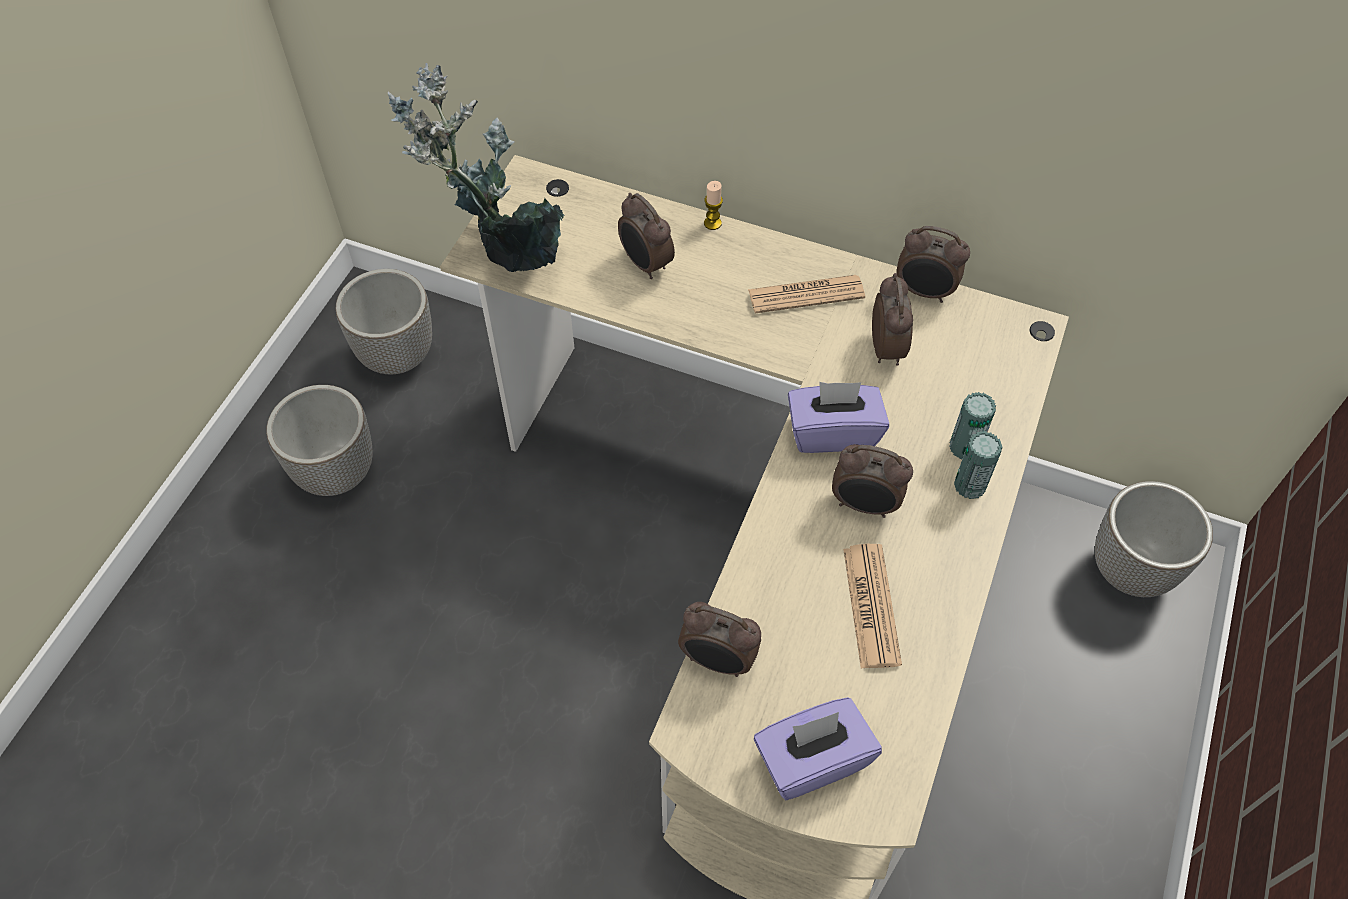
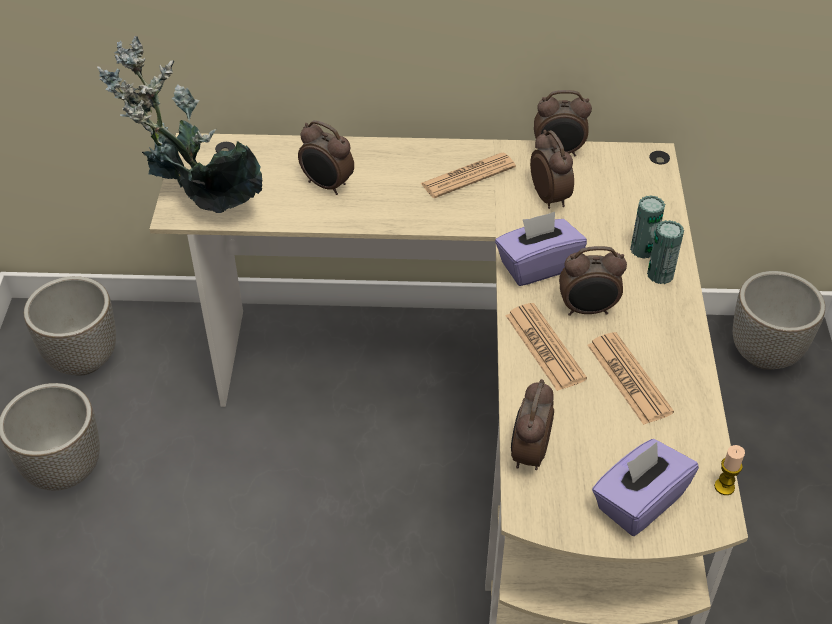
camera: 20 degrees left, 10 degrees down
alarm clock [678,602,761,677] -> alarm clock turned 105 degrees clockwise [511,379,554,470]
candle [704,181,723,230] -> candle moved to [714,445,745,495]
none -> newspaper [506,303,587,391]

